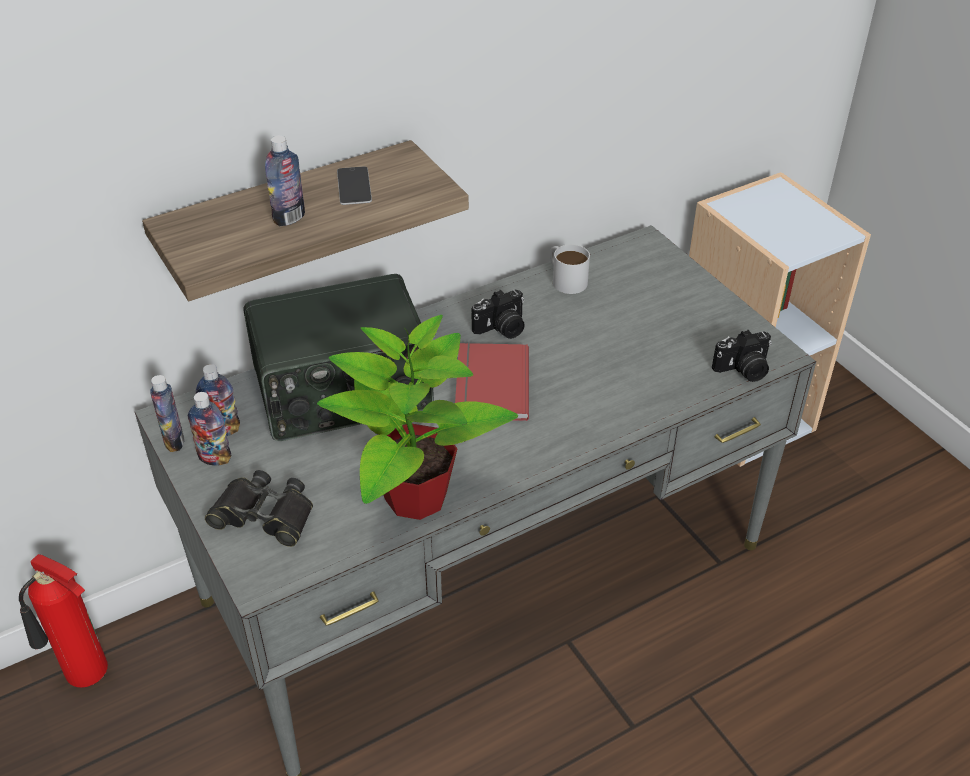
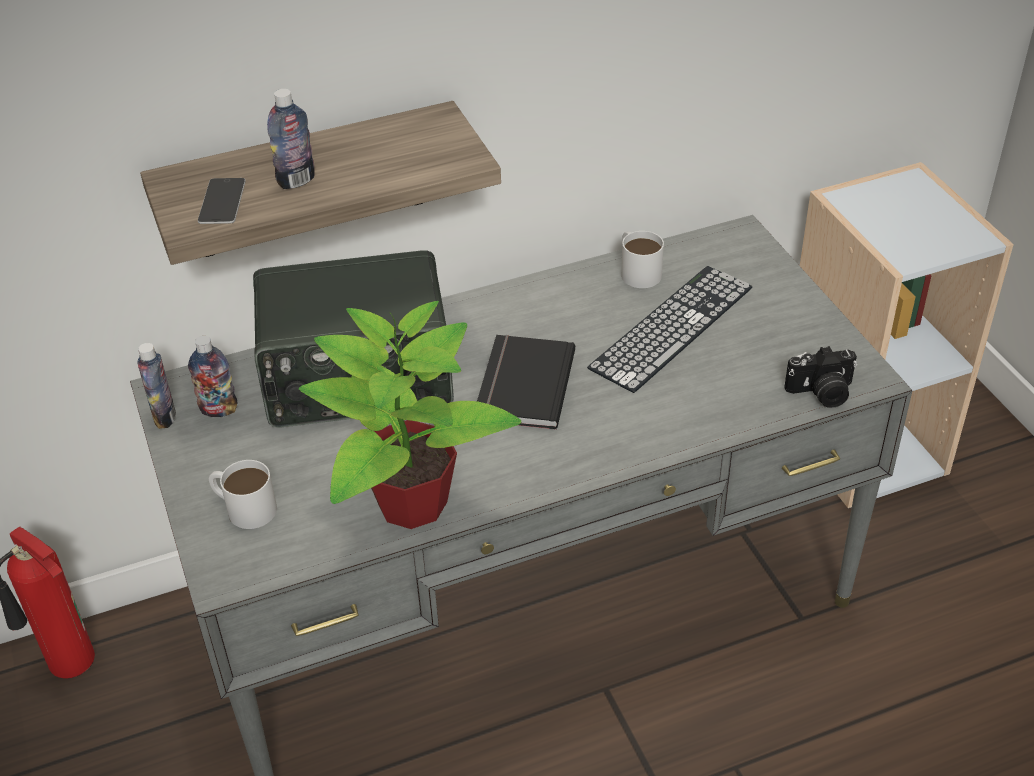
camera: 10 degrees right, 0 degrees up
bottle [188,392,231,466] -> none
black binoculars [205,470,313,547] -> white mug [209,460,277,529]
phone [337,166,372,205] -> phone moved to [198,178,246,224]
red book [455,343,529,421] -> black book [477,335,575,430]
camera [472,290,525,339] -> none
none -> keyboard [587,266,752,393]

